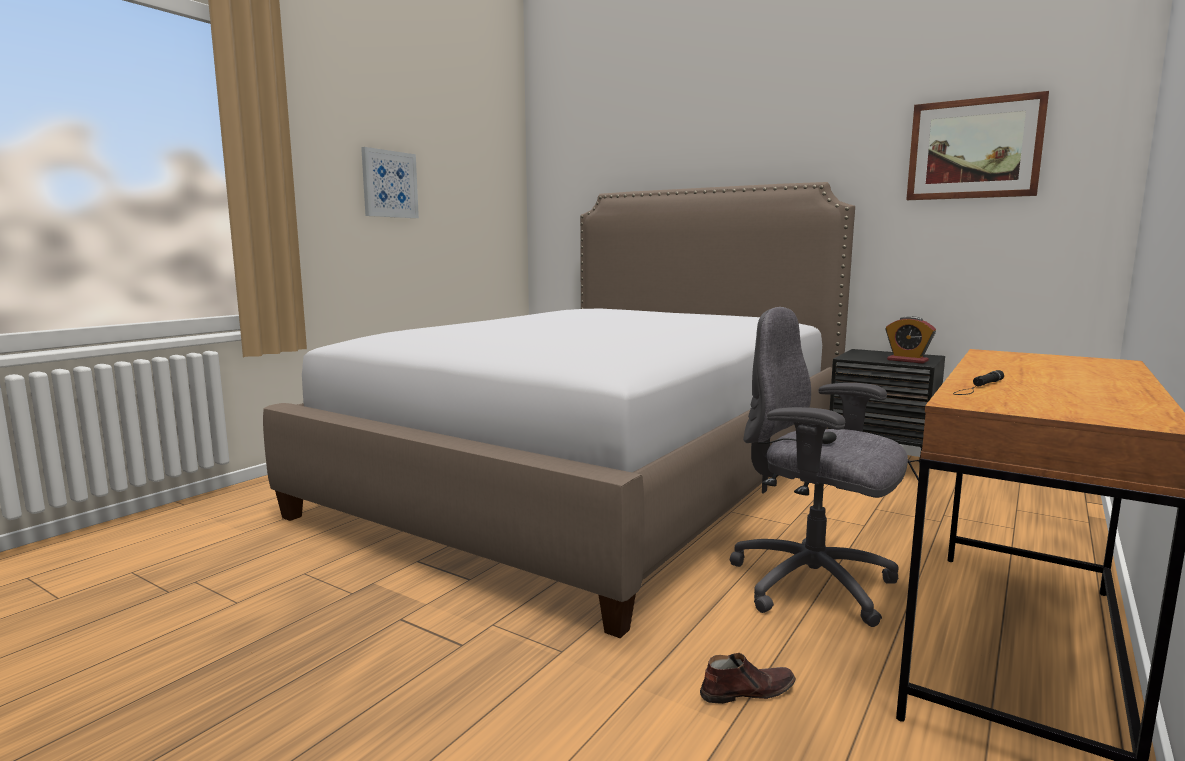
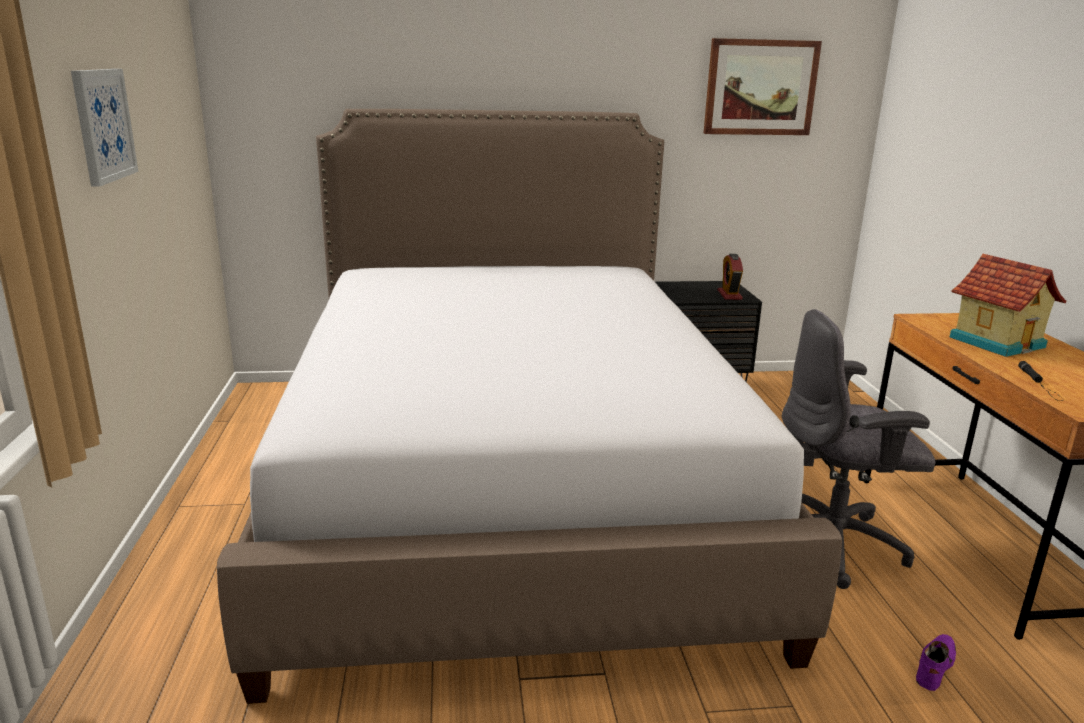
camera: 40 degrees left, 10 degrees up
brown shoe [700,653,796,704] -> purple shoe [916,634,956,691]
alarm clock [885,316,936,364] -> alarm clock turned 90 degrees clockwise [718,254,743,300]
none -> toy house [950,254,1066,357]

